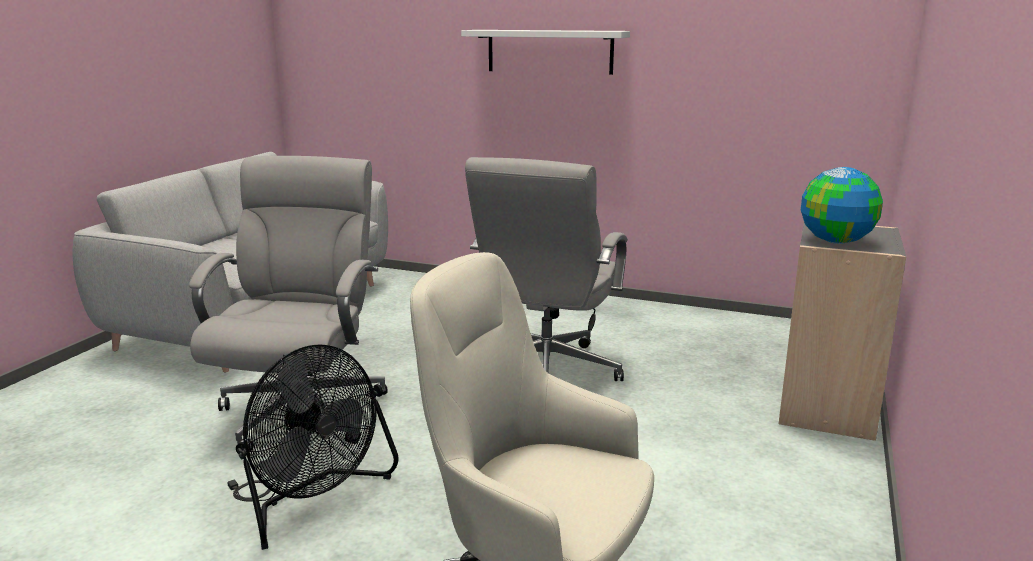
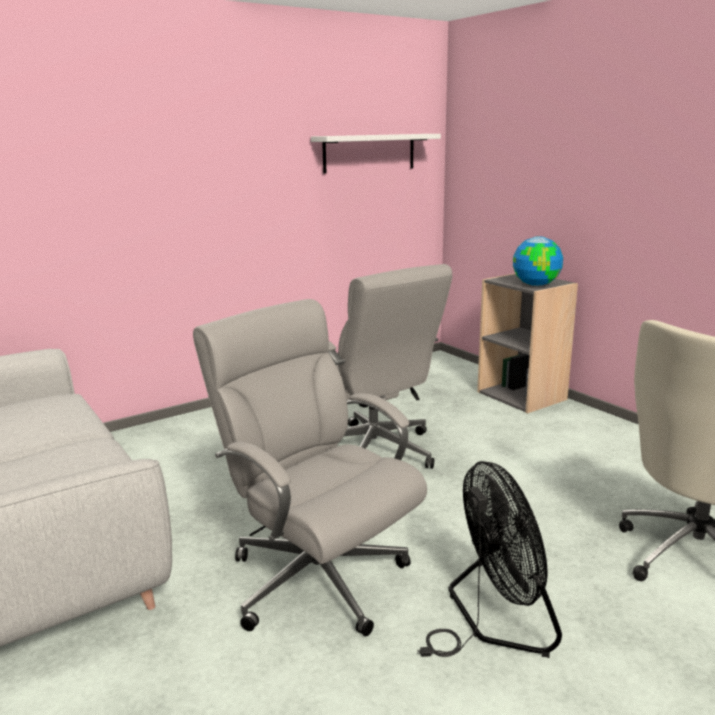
camera: 55 degrees left, 0 degrees up
white shelf [461,30,630,75] -> white shelf moved to [311,134,441,174]

